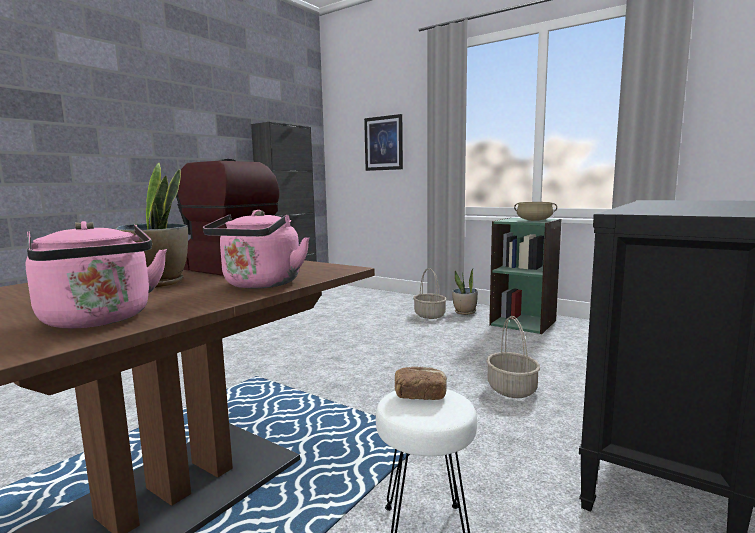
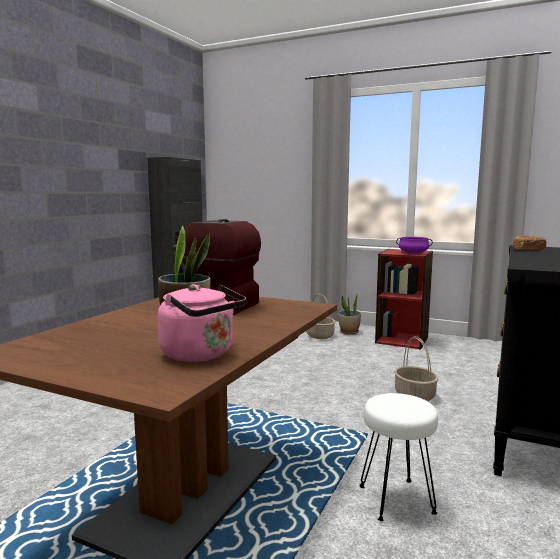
camera: 10 degrees left, 0 degrees up
pink kettle [203,210,310,289] -> none
picture [364,114,403,171] -> none
bread [395,367,447,400] -> bread moved to [513,235,546,250]
green bookcase [489,217,561,334] -> red bookcase [375,249,433,349]
beige cooking pot [514,202,557,221] -> purple cooking pot [396,237,433,254]

